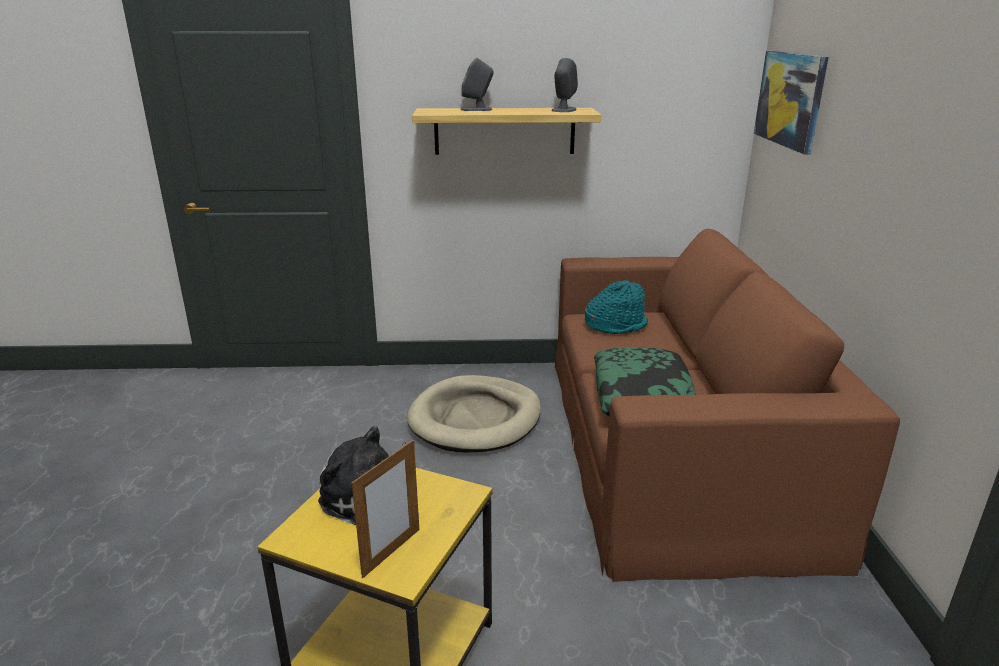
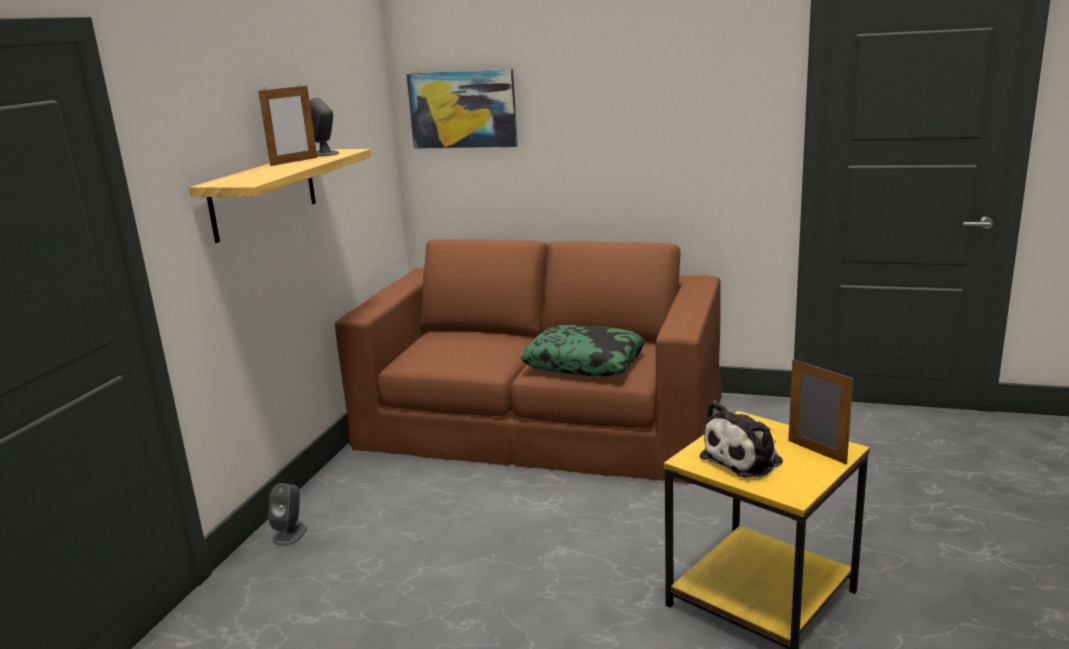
camera: 70 degrees left, 5 degrees down
beige dog bed [407,375,541,452] -> none
grey speaker [461,58,494,111] -> grey speaker moved to [268,483,307,546]
turquoise hat [585,280,648,334] -> none
none -> picture frame [258,84,317,166]

